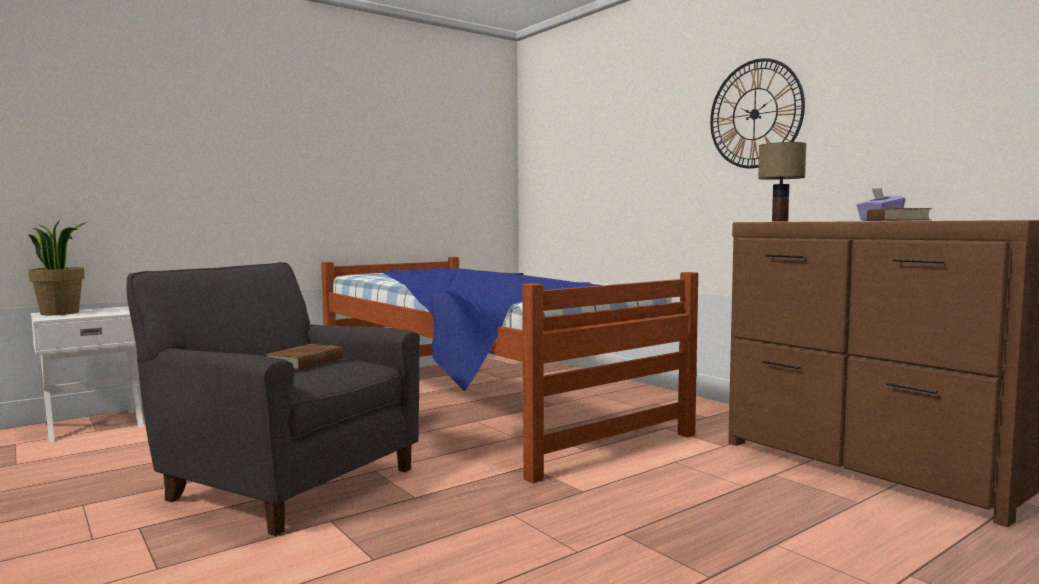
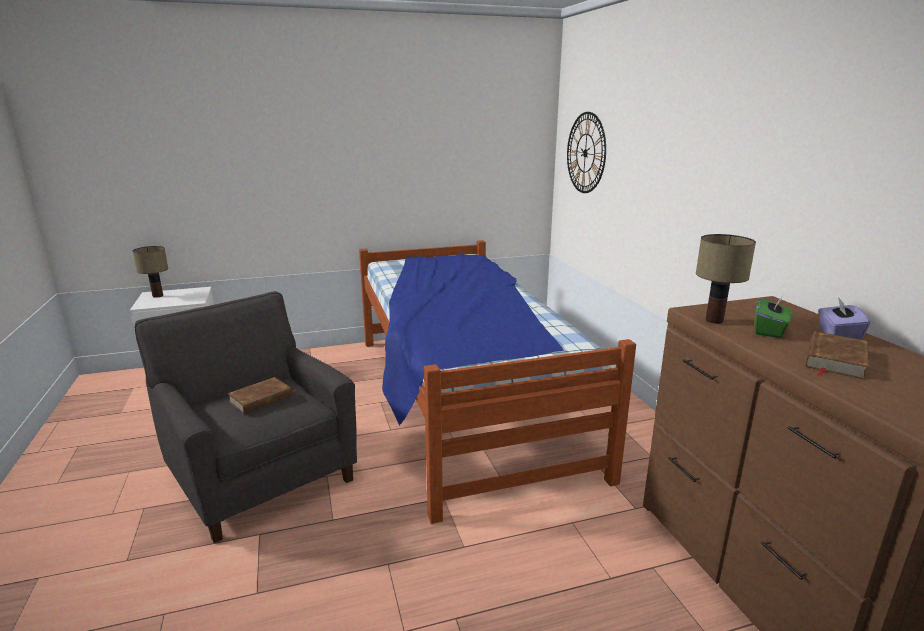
camera: 20 degrees right, 15 degrees up
potted plant [28,220,87,315] -> table lamp [133,246,168,298]
wall clock [710,58,805,168] -> wall clock moved to [567,112,606,193]
none -> green tissue box [755,295,791,338]

